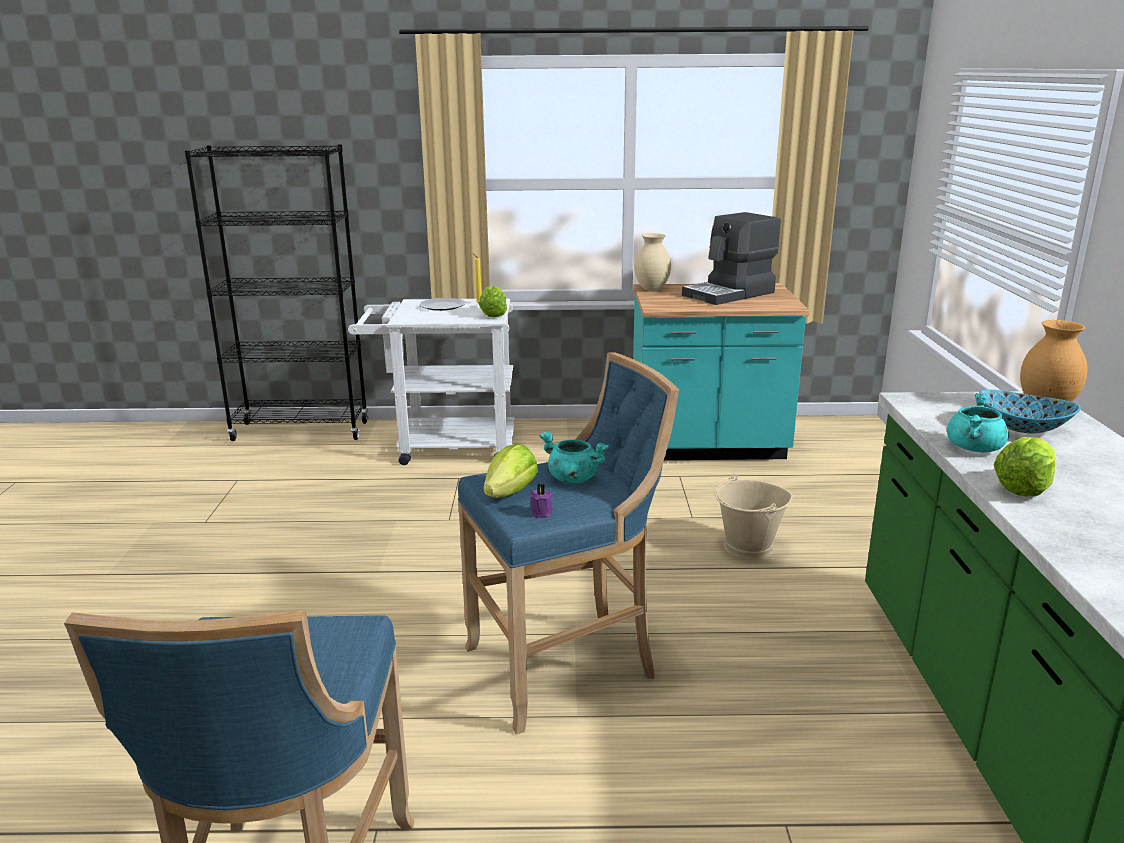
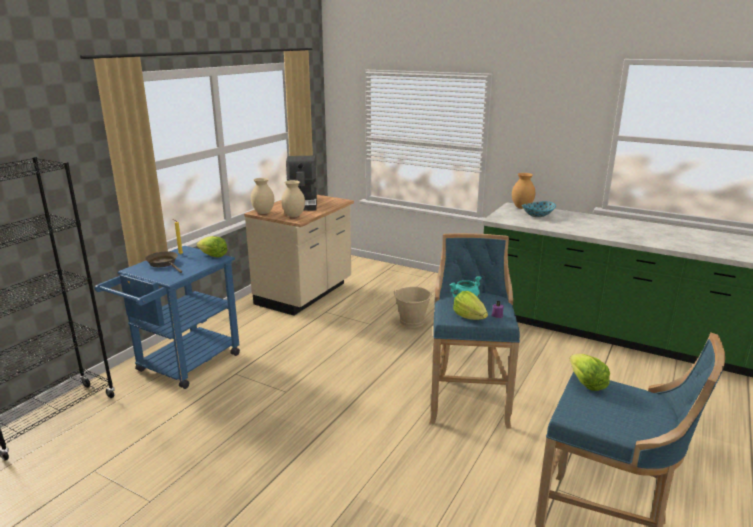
camera: 60 degrees left, 0 degrees up
white cart [348,298,515,465] -> blue cart [95,246,240,389]
plate [419,298,465,311] -> brown frying pan [145,251,182,273]
turquoise counter [633,283,810,460] -> beige counter [244,195,354,316]
turquoise cooking pot [947,393,1009,453] -> none
lettuce [994,437,1055,496] -> lettuce moved to [570,354,610,391]
none -> beige vase [281,180,305,217]

